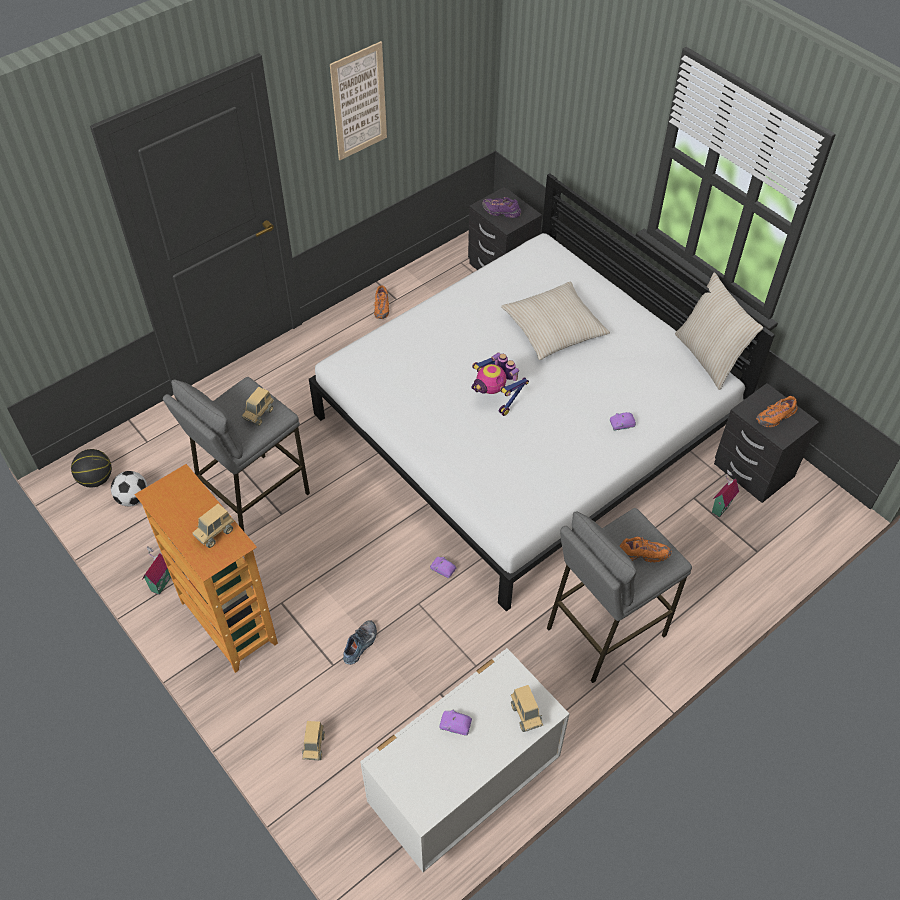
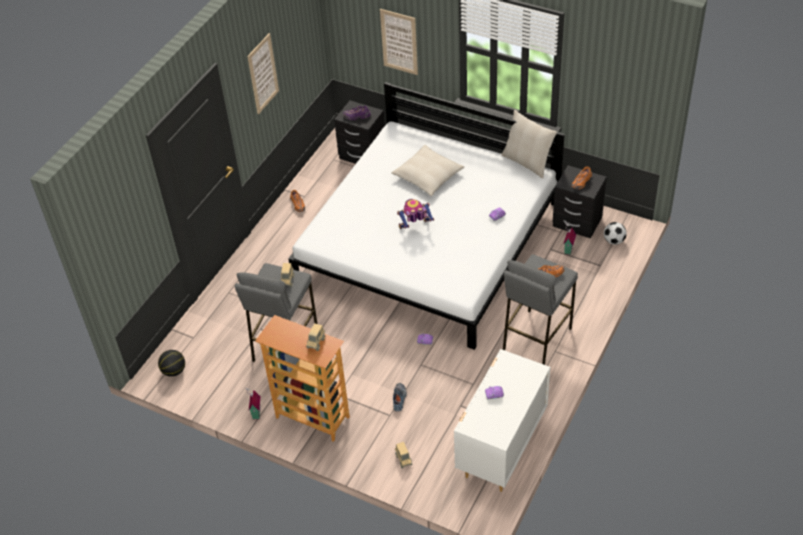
camera: 20 degrees left, 5 degrees down
football [111,471,148,506] -> football moved to [604,222,627,245]
toy robot [471,352,529,416] -> toy robot turned 135 degrees clockwise [397,199,434,229]
toy truck [510,685,543,732] -> none
none -> picture [380,9,418,75]

